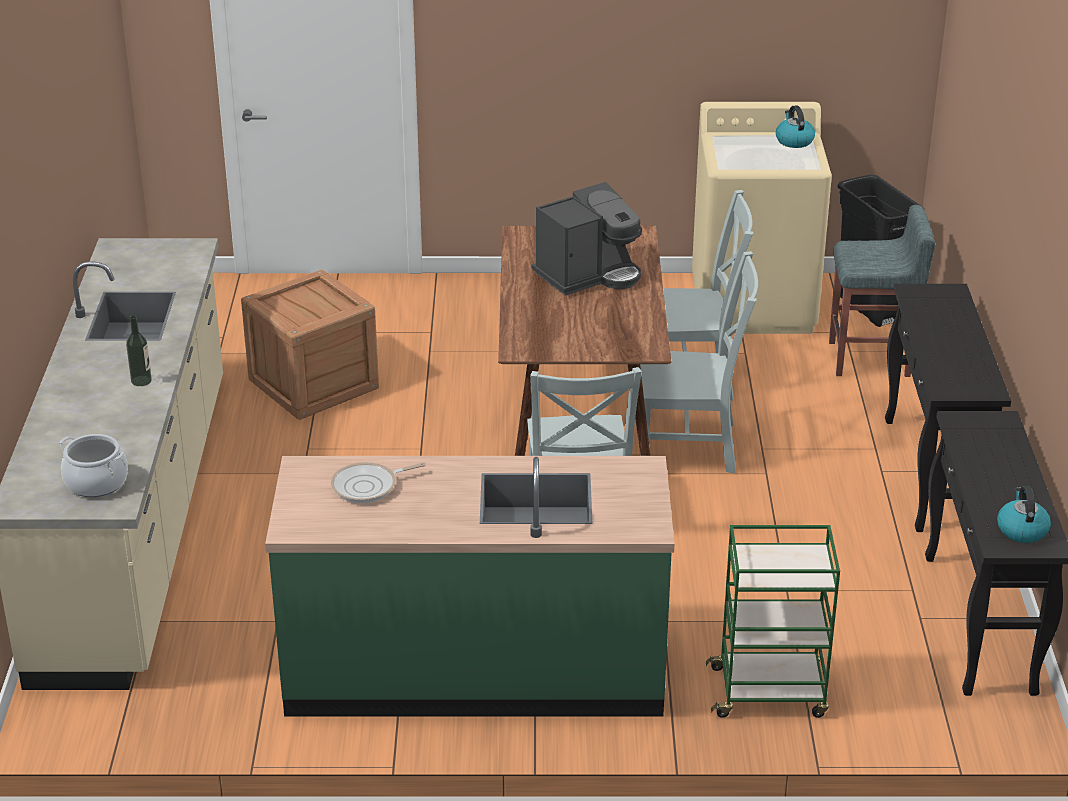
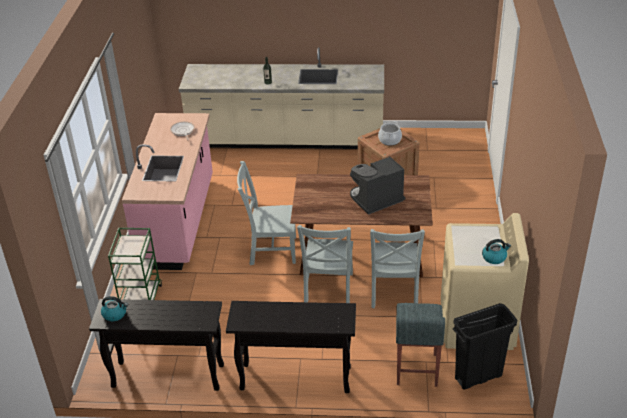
camera: 95 degrees right, 5 degrees up
cooking pot [59,434,128,497] -> cooking pot moved to [378,121,402,146]
green counter [265,456,674,716] -> pink counter [122,113,213,270]
coffee machine [532,182,642,296] -> coffee machine turned 90 degrees clockwise [350,156,406,215]

